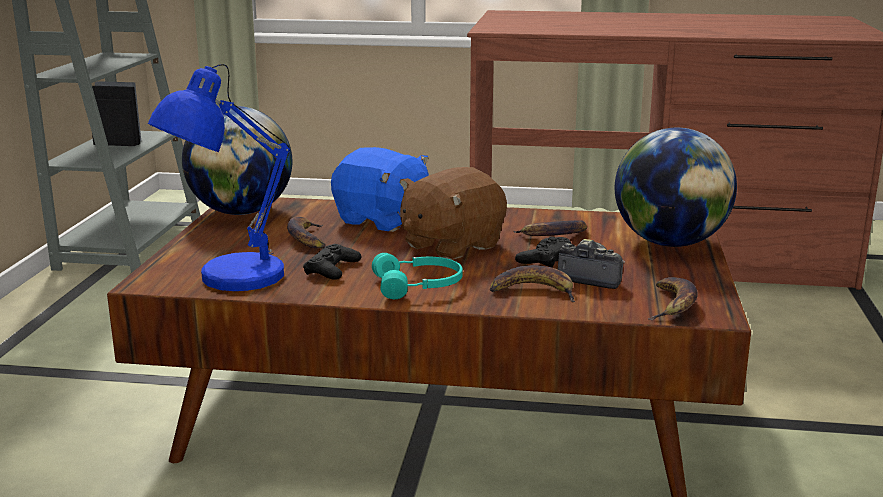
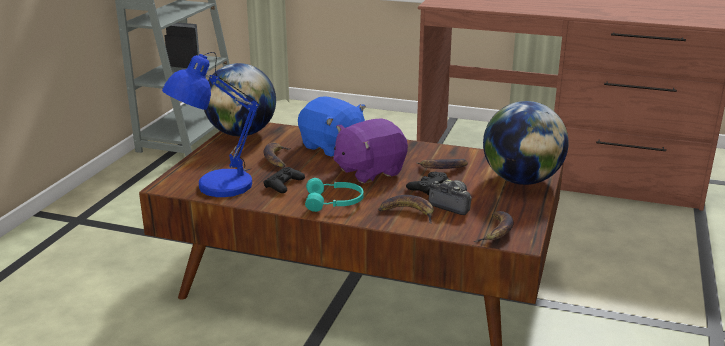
camera: 10 degrees right, 5 degrees up
brown plush toy [400,167,507,260] -> purple plush toy [333,118,408,183]

